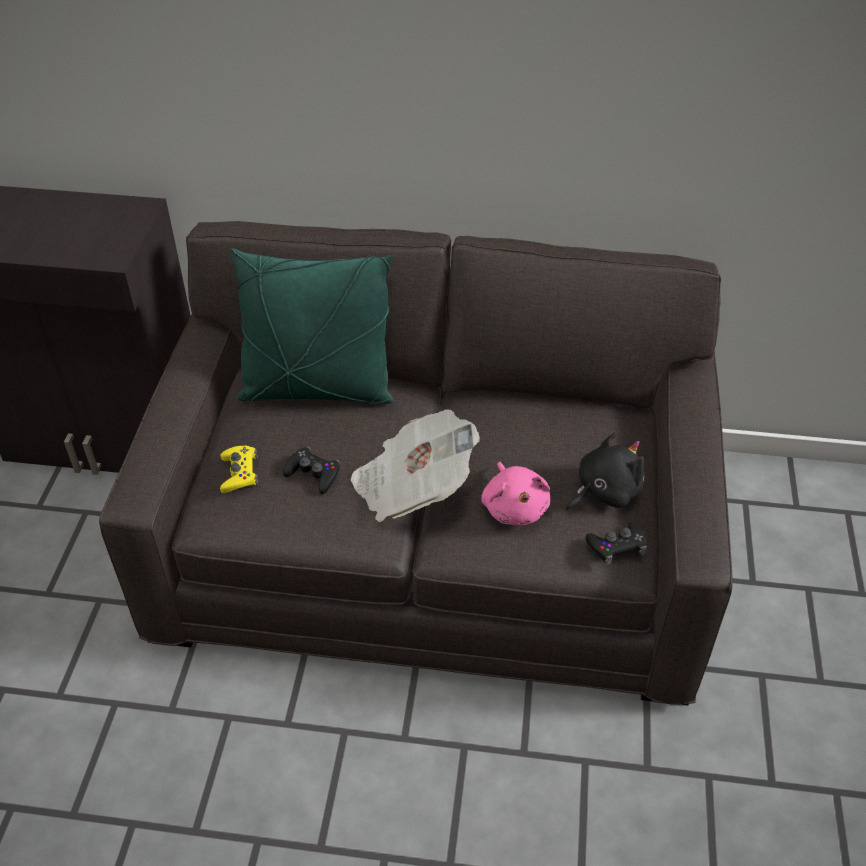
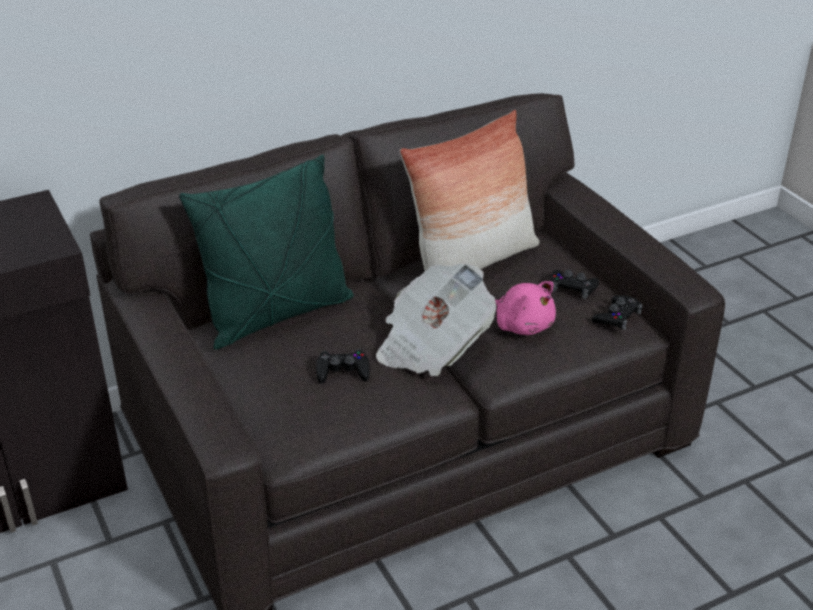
camera: 35 degrees left, 10 degrees down
yellow game controller [220,446,258,493] -> none
black plush toy [565,432,645,512] -> black game controller [550,270,599,299]
none -> pillow [399,110,540,271]

